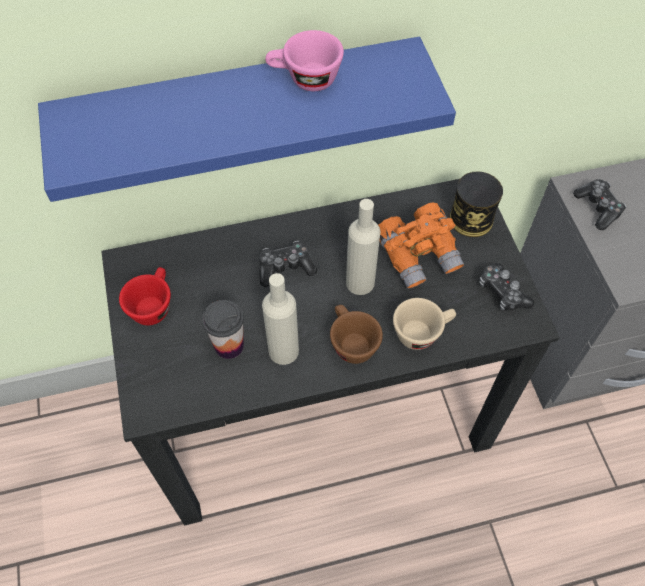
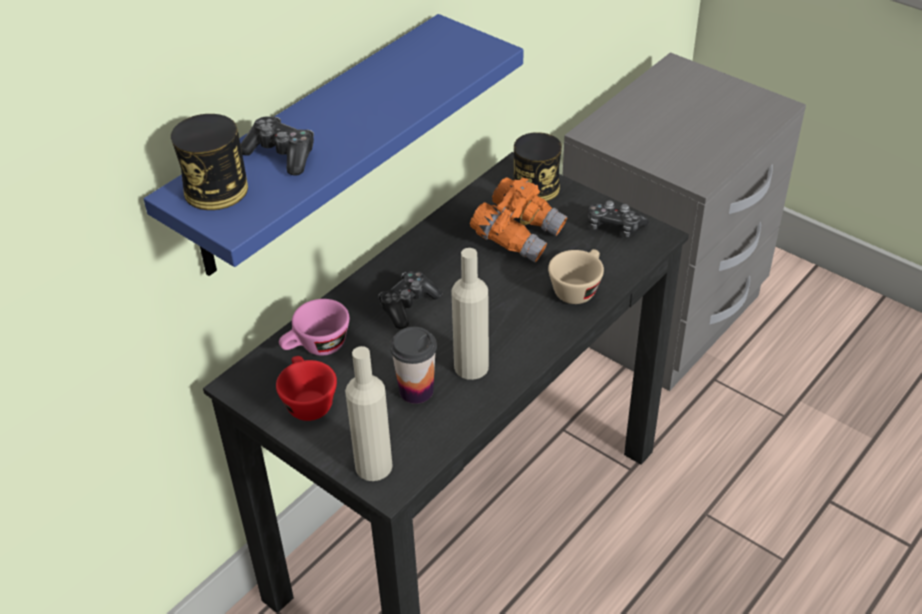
camera: 35 degrees left, 15 degrees down
pink cup [265,30,344,91] -> pink cup moved to [279,299,349,356]
brown cup [330,305,383,364] -> none
beige bottle [346,199,381,295] -> beige bottle moved to [345,346,393,481]
game controller [573,179,626,230] -> game controller moved to [240,116,314,176]
none -> can [171,114,248,210]

